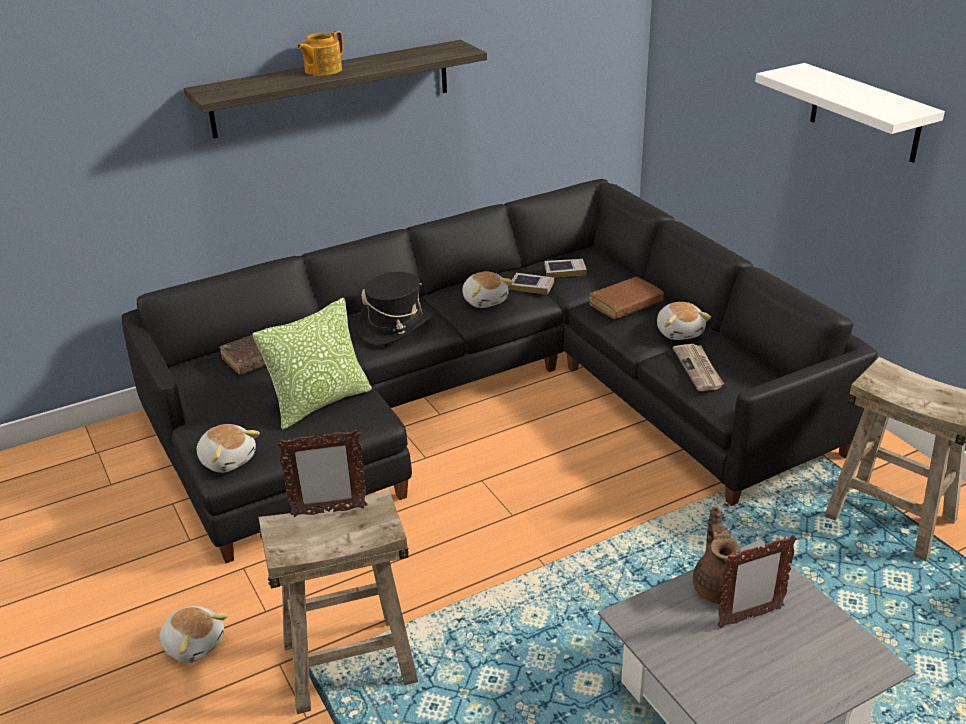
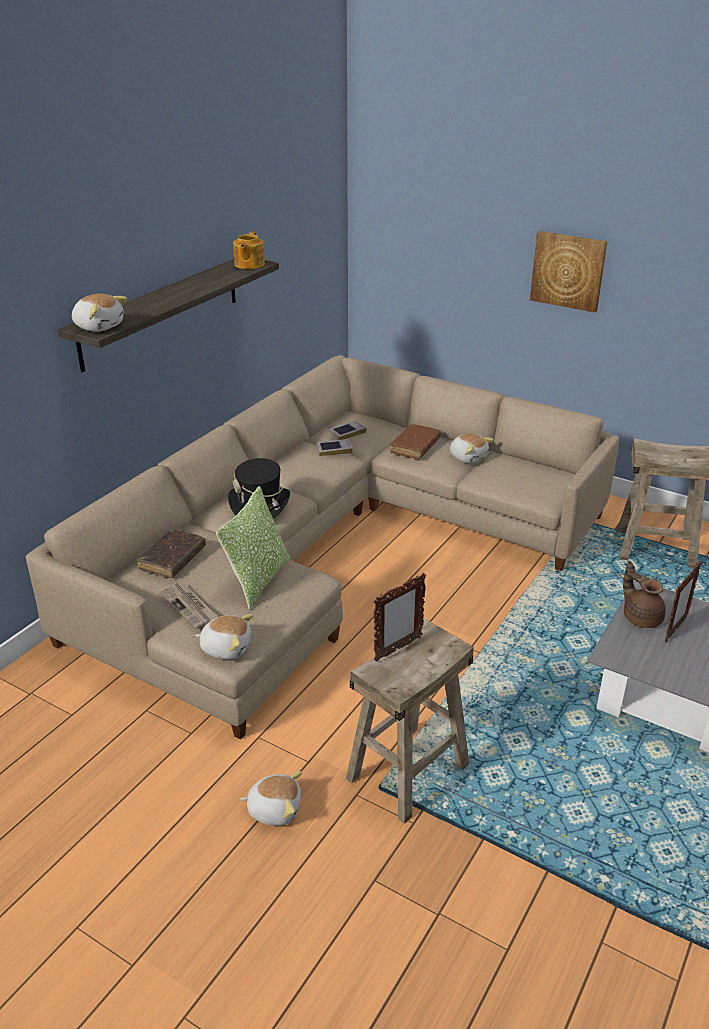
camera: 30 degrees left, 0 degrees up
black sofa [122,179,878,563] -> beige sofa [25,355,619,739]
teapot [297,30,343,76] -> teapot moved to [233,231,265,269]
plush toy [462,272,513,308] -> plush toy moved to [72,294,127,332]
newspaper [673,344,724,391] -> newspaper moved to [159,582,217,629]
white shelf [755,63,945,163] -> picture [530,231,607,312]

